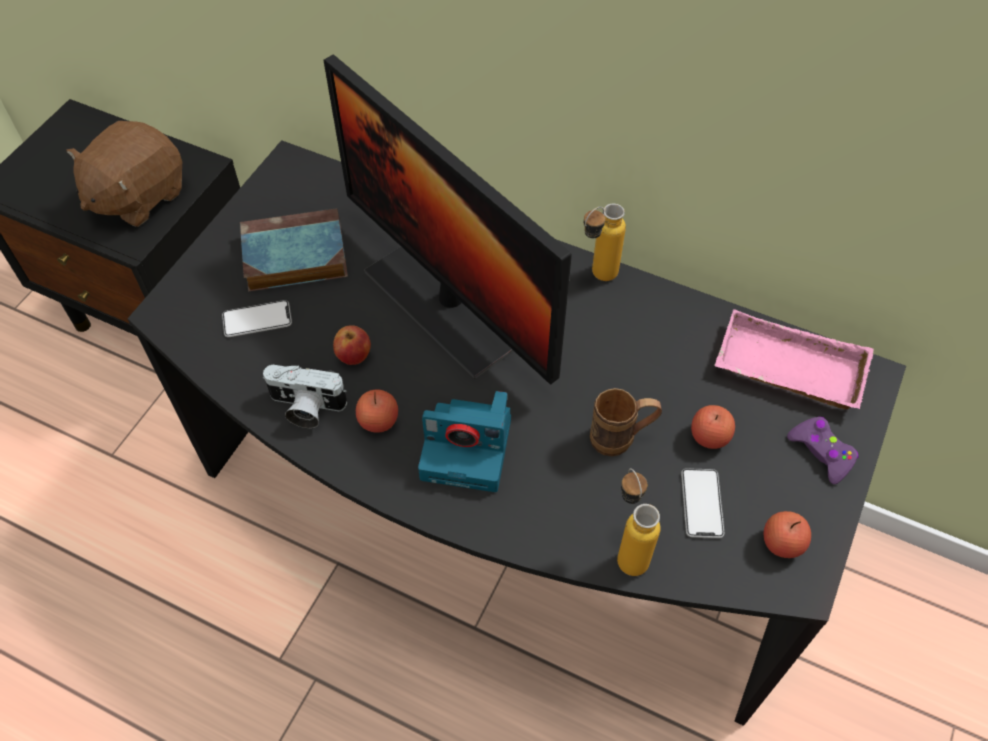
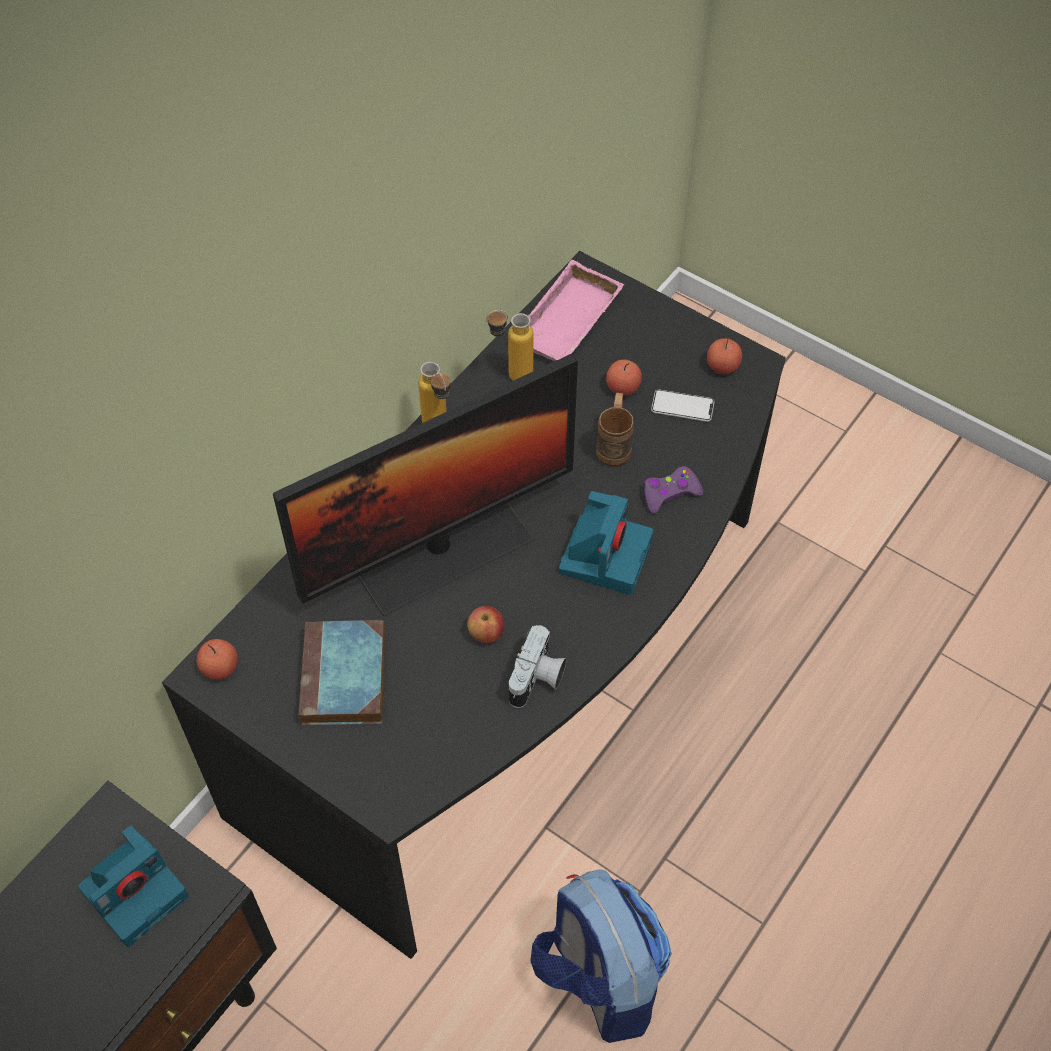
camera: 80 degrees left, 0 degrees up
brown plush toy [67,121,182,227] -> camera [78,825,189,947]
phone [222,300,292,337] -> none
apple [356,390,398,433] -> apple moved to [197,639,238,680]
bottle [617,468,661,576] -> bottle moved to [486,310,534,381]
purple game controller [787,417,858,484] -> purple game controller moved to [644,466,703,514]
none -> backpack [531,869,672,1043]

